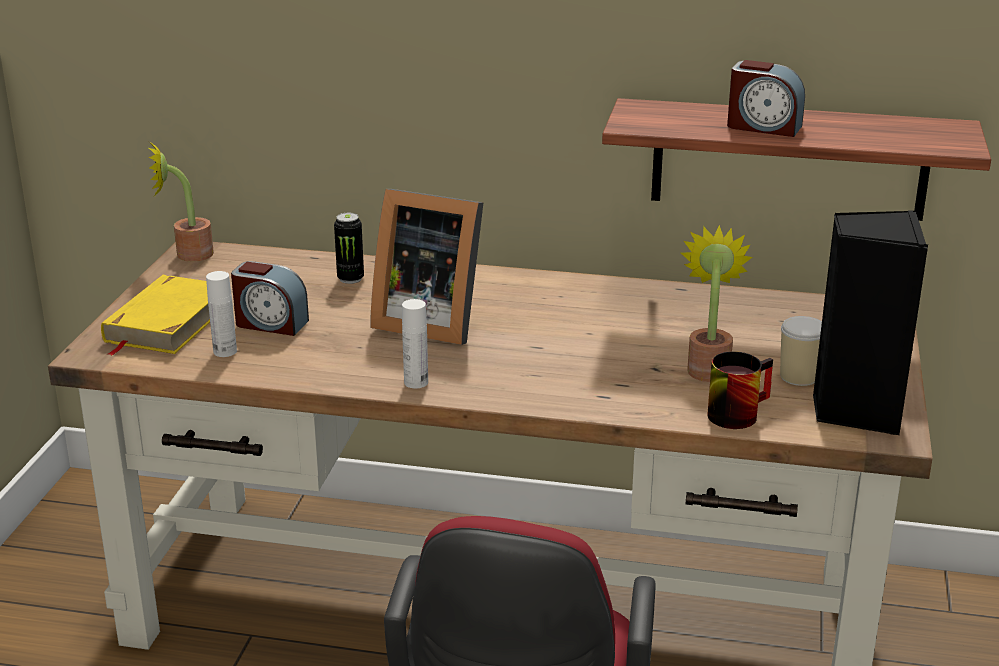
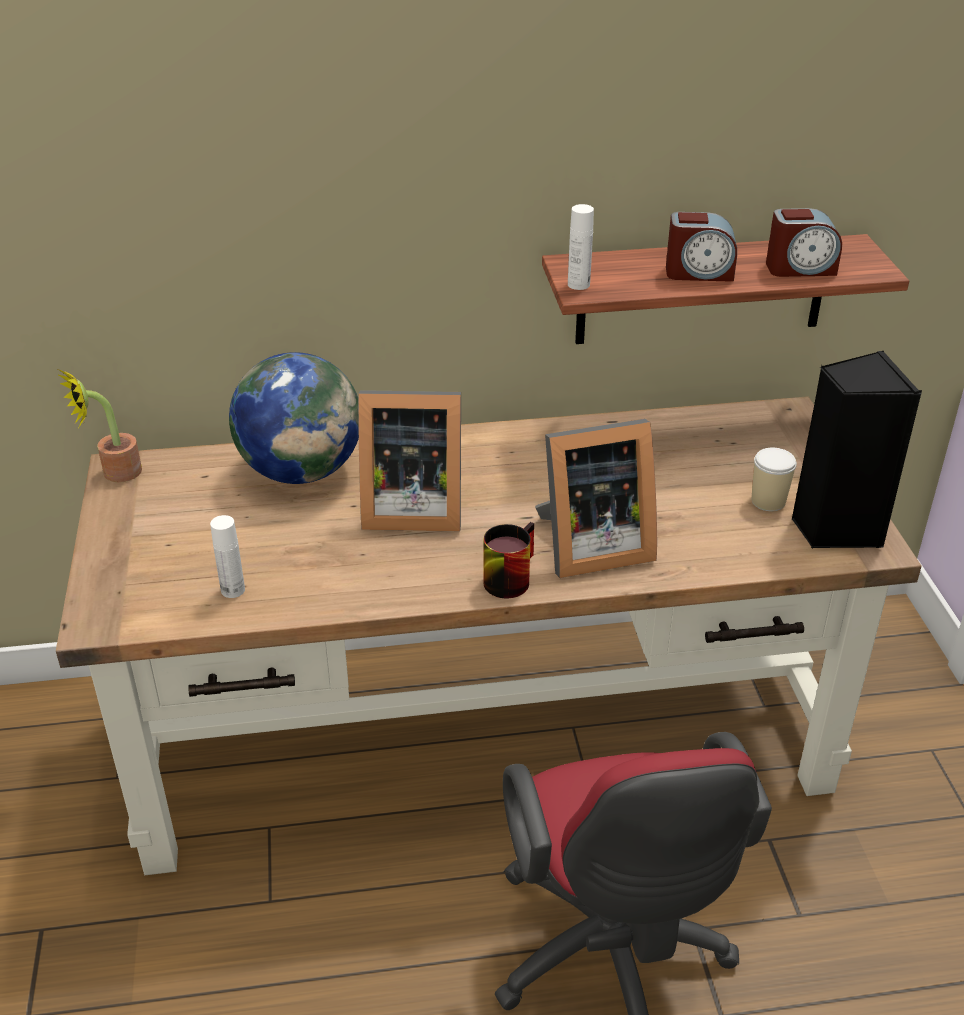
camera: 20 degrees left, 10 degrees up
yellow book [101,275,210,356] -> none
alarm clock [231,261,309,336] -> alarm clock moved to [766,208,842,277]
can [334,213,364,284] -> globe [229,352,359,484]
white bottle [402,299,428,389] -> white bottle moved to [568,204,594,290]
potted plant [681,225,753,382] -> none
mug [707,351,773,429] -> mug moved to [484,522,534,598]
none -> picture frame [535,419,657,578]

